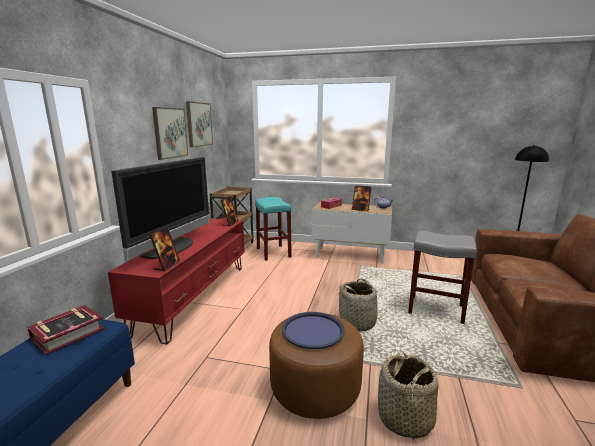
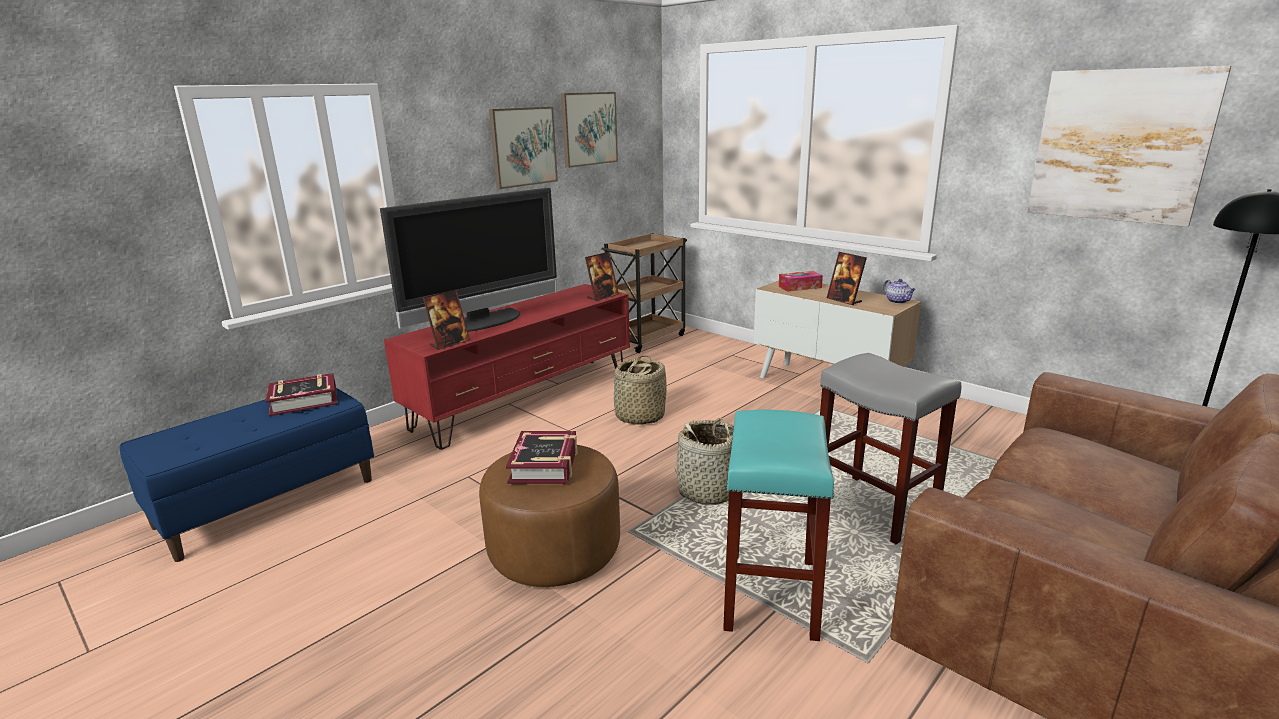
camera: 30 degrees right, 5 degrees up
turquoise stool [255,197,292,261] -> turquoise stool moved to [723,410,834,641]
blue tray [282,312,345,349] -> book [506,431,577,484]
basket [378,352,438,441] -> basket moved to [613,355,667,425]
none -> picture [1027,66,1231,227]

